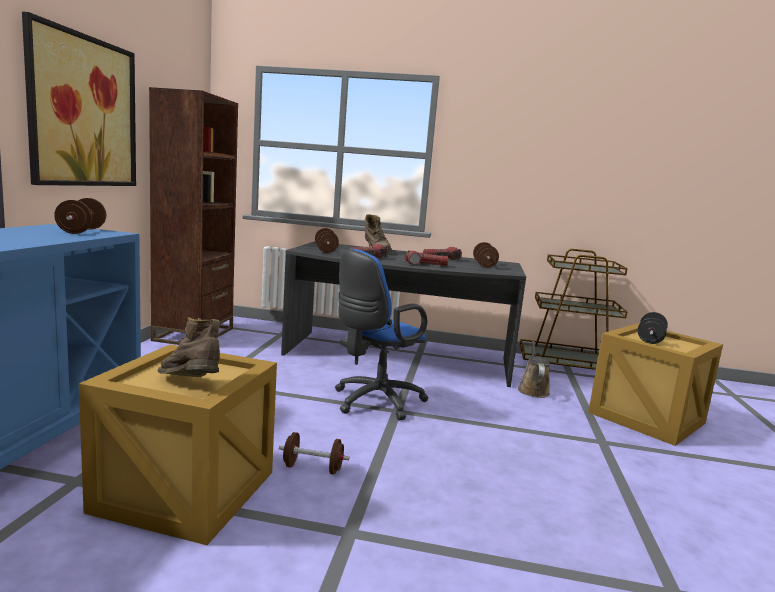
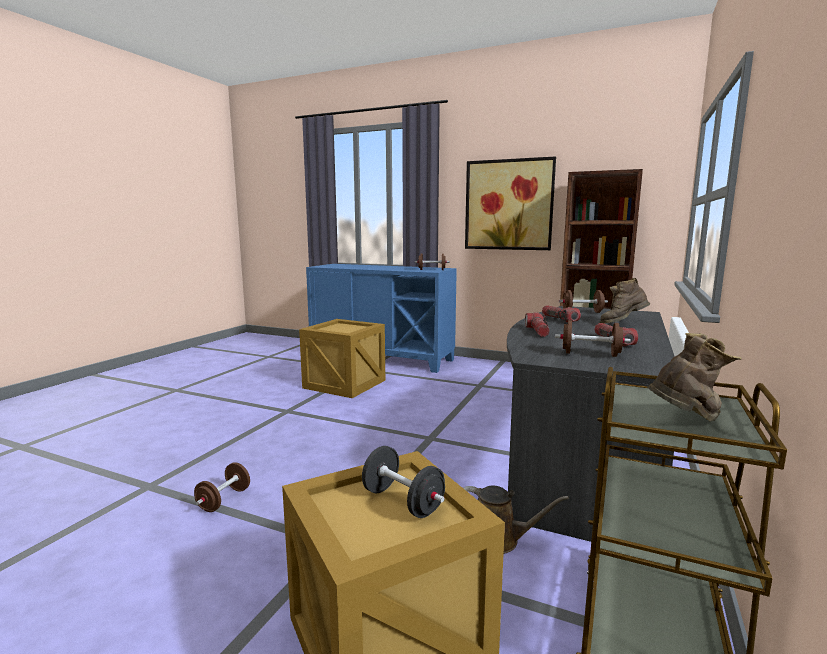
camera: 105 degrees right, 0 degrees up
brown boot [157,317,220,377] -> brown boot moved to [647,333,742,422]
brown dumbbell [279,432,349,475] -> brown dumbbell moved to [194,462,250,512]
blue office chair [335,249,429,420] -> none

